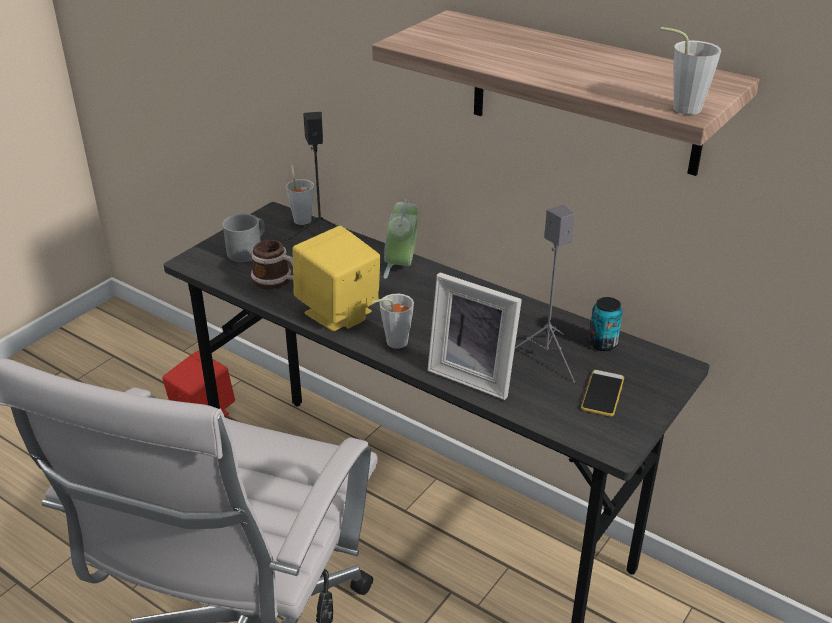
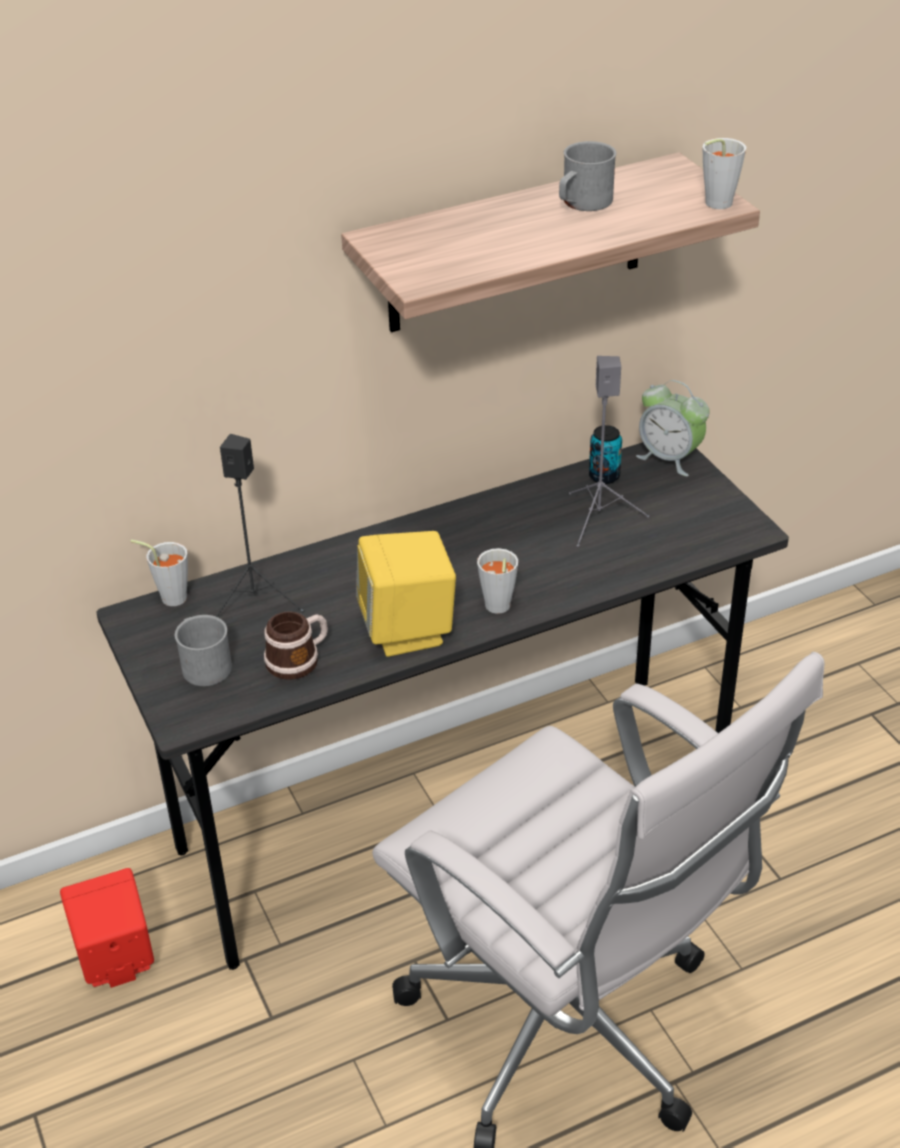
camera: 60 degrees left, 5 degrees up
alarm clock [383,199,418,279] -> alarm clock moved to [636,380,710,476]
picture frame [427,272,522,400] -> none
phone [581,370,624,416] -> none
none -> grey mug [559,141,616,211]

